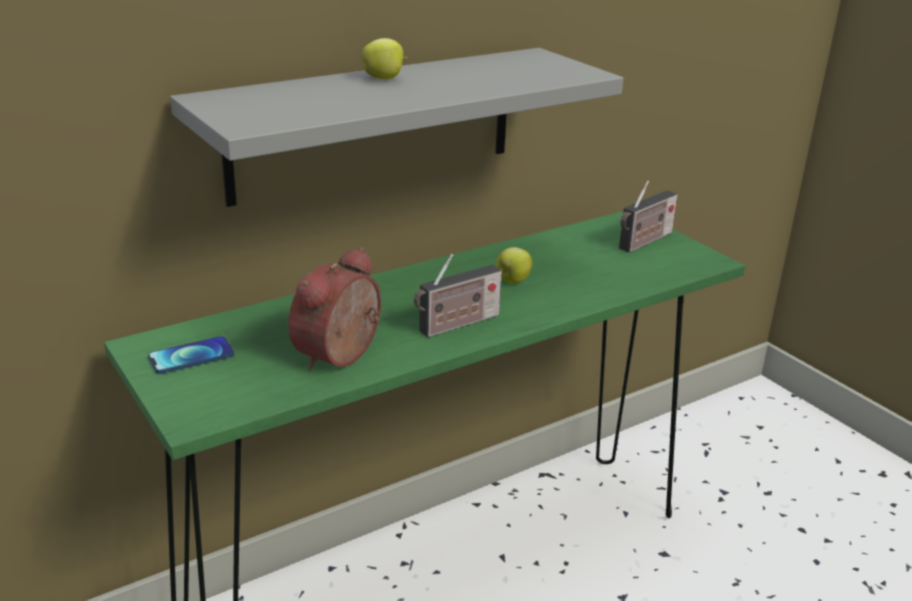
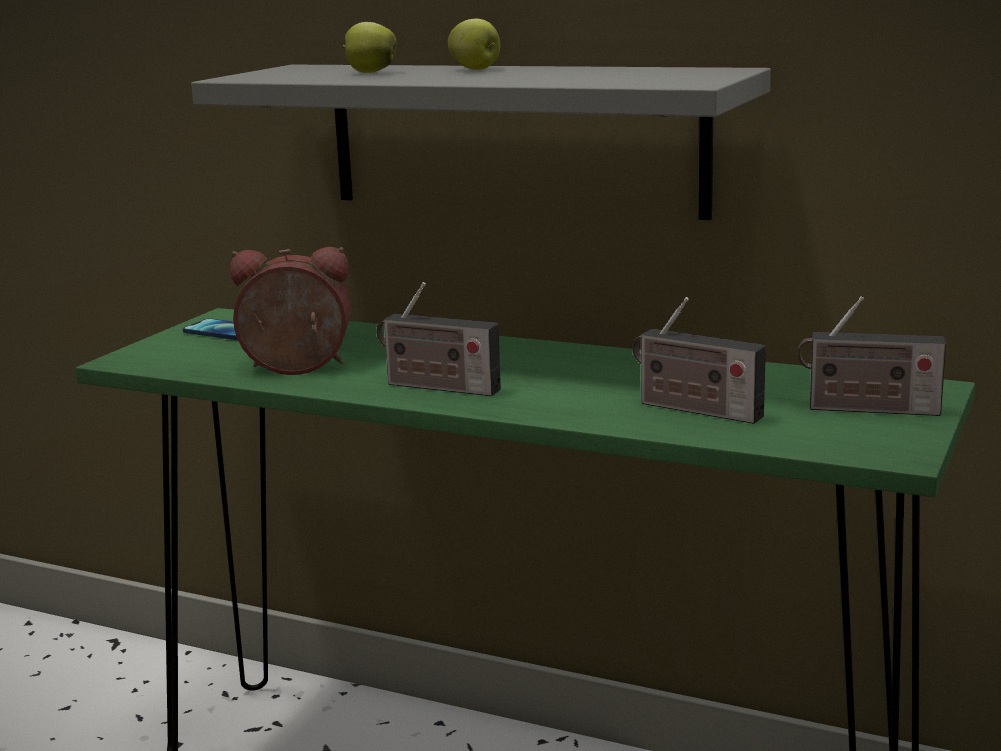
camera: 60 degrees right, 10 degrees down
apple [496,247,533,284] -> apple moved to [342,22,396,73]
none -> radio [632,297,766,424]

